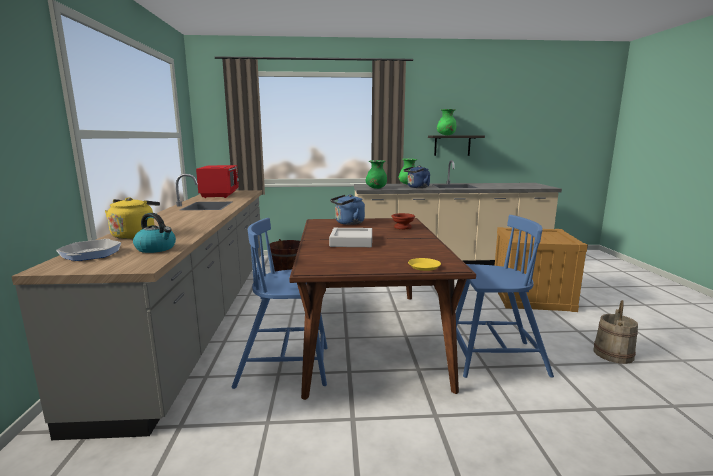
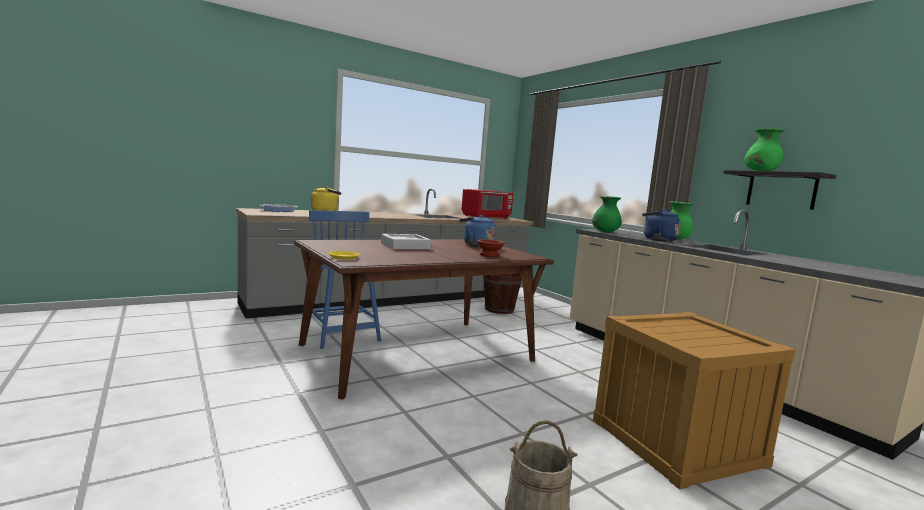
camera: 60 degrees right, 5 degrees down
kettle [133,213,176,253] -> none
blue chair [456,215,554,378] -> none

